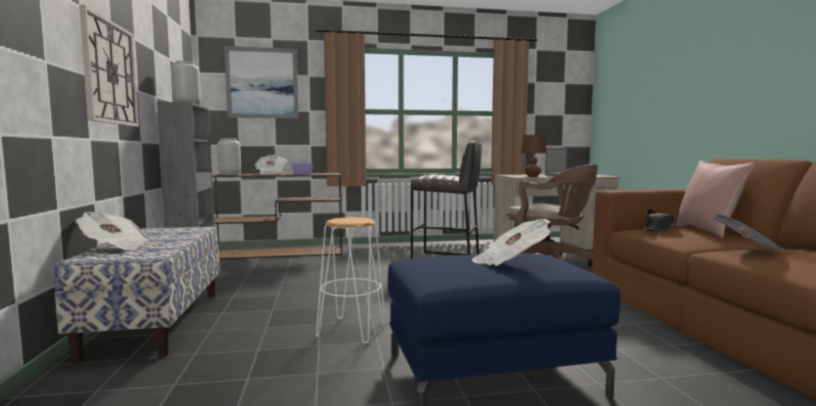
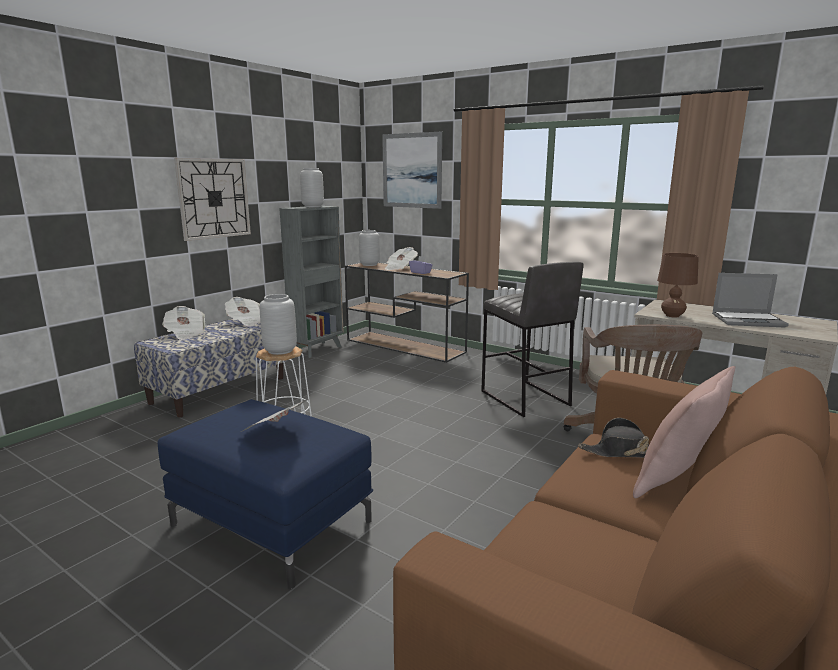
camera: 45 degrees right, 10 degrees up
newspaper [713,214,790,252] -> newspaper moved to [225,297,260,327]
none -> grey vase [260,294,297,355]

